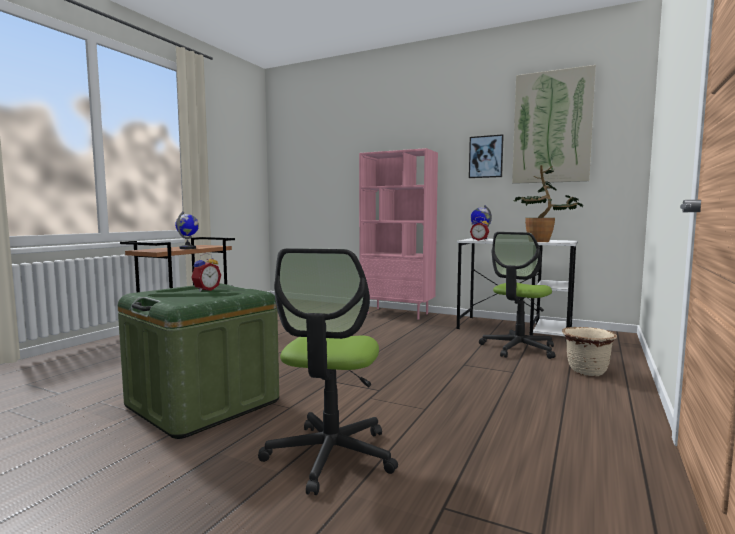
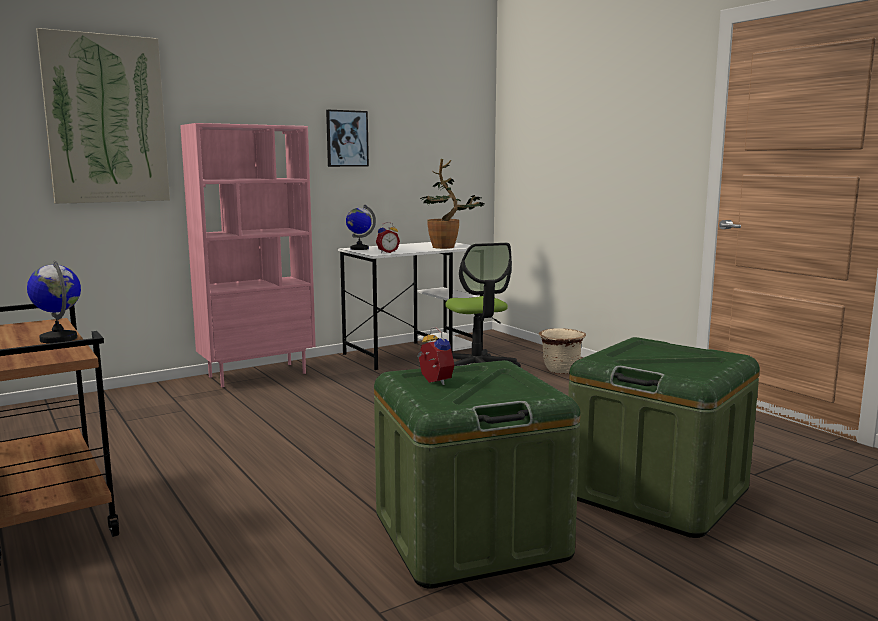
camera: 60 degrees left, 5 degrees up
office chair [258,248,398,495] -> green storage box [568,337,760,538]
picture [512,65,596,184] -> picture moved to [36,28,170,204]

